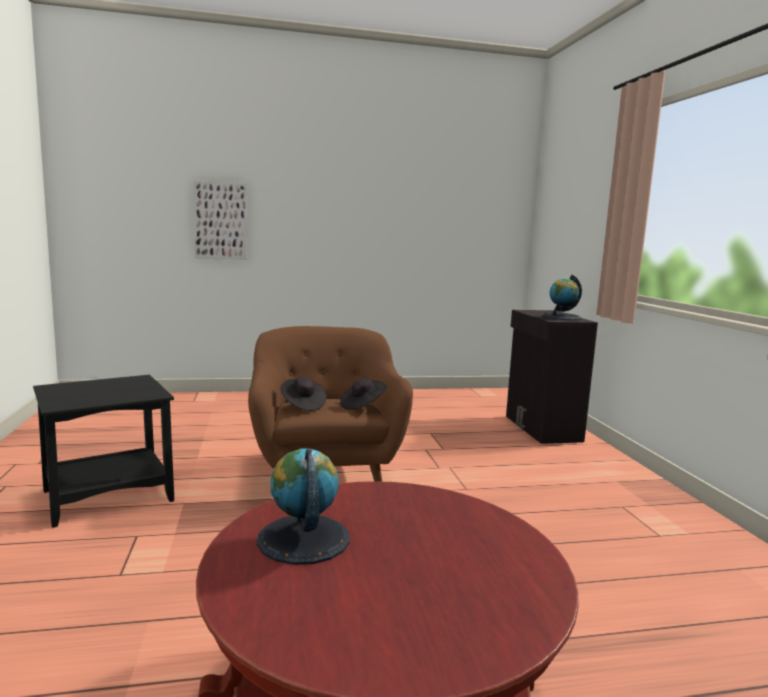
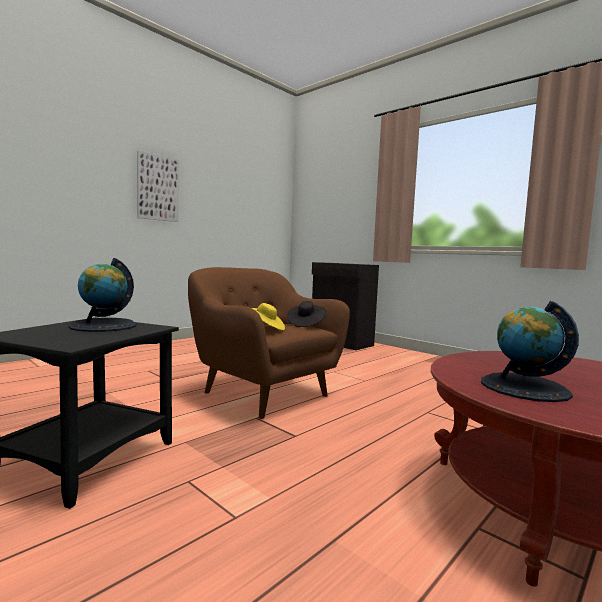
camera: 35 degrees left, 5 degrees down
picture [194,181,247,260] -> picture moved to [137,150,179,222]
black hat [280,377,327,411] -> yellow hat [252,303,285,330]
globe [542,275,582,321] -> globe moved to [68,258,137,332]

